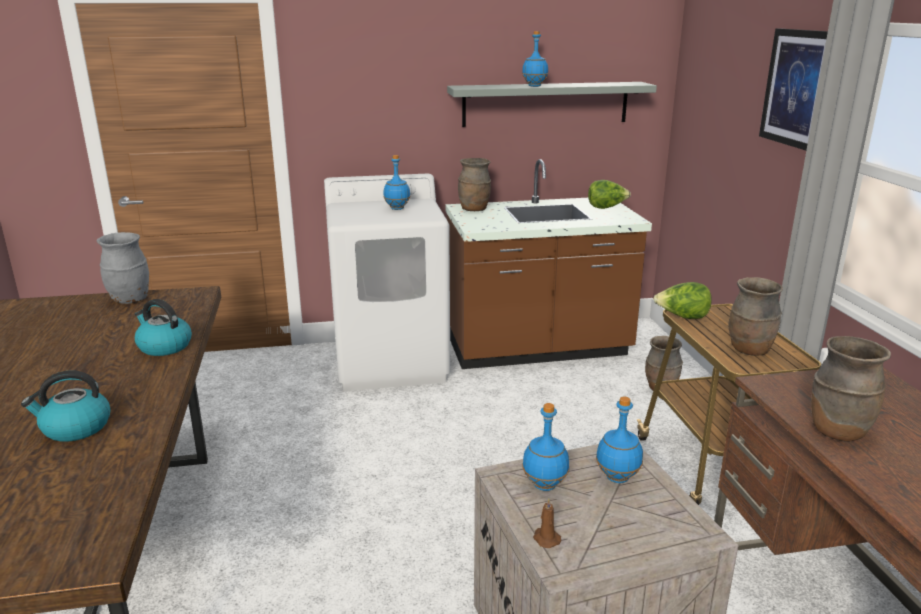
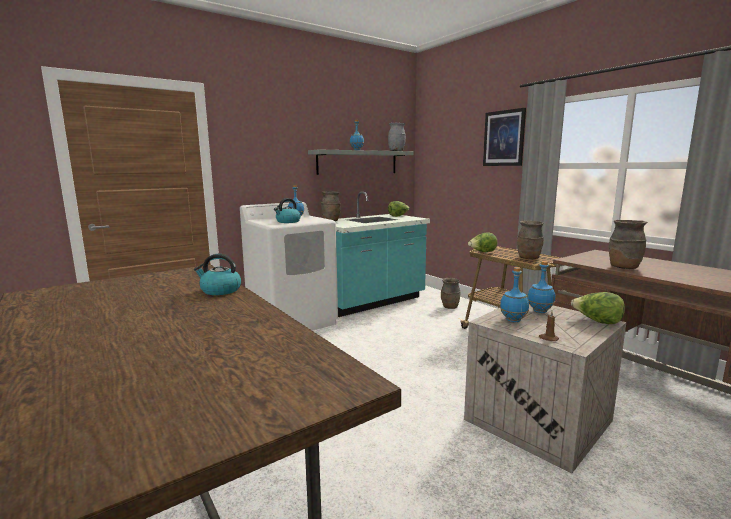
camera: 25 degrees left, 10 degrees down
kettle [21,370,111,442] -> kettle moved to [274,198,301,223]
grey vase [97,232,149,304] -> grey vase moved to [388,123,406,151]
brown counter [445,159,652,369] -> turquoise counter [335,191,430,317]
none -> lettuce [571,292,625,324]

